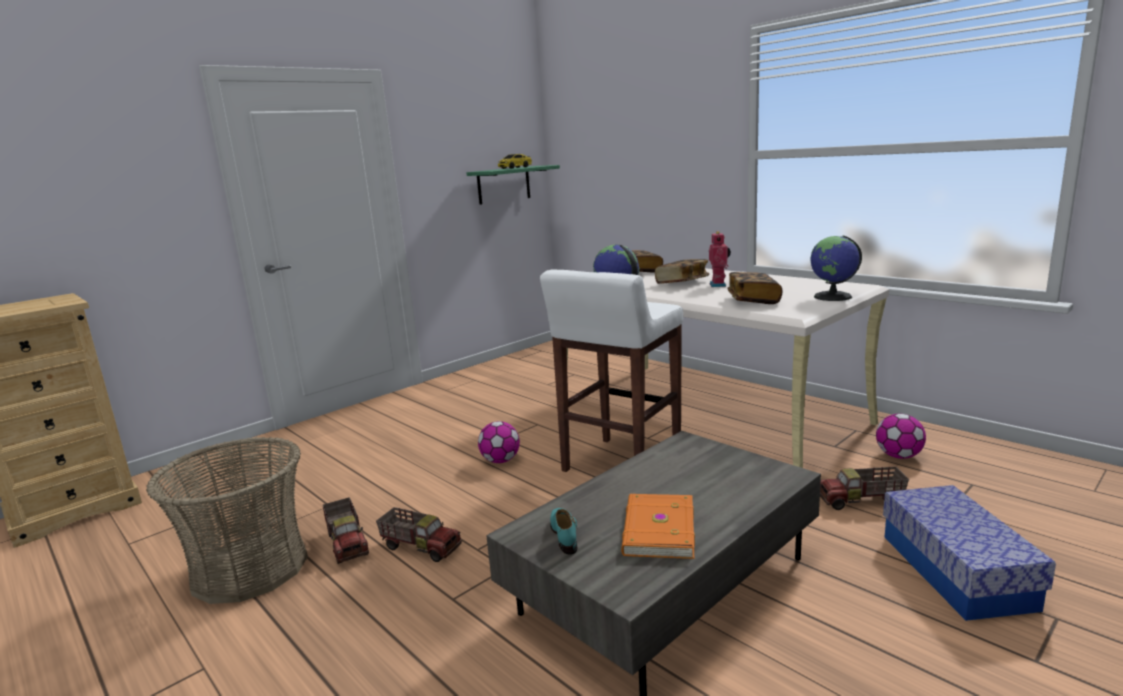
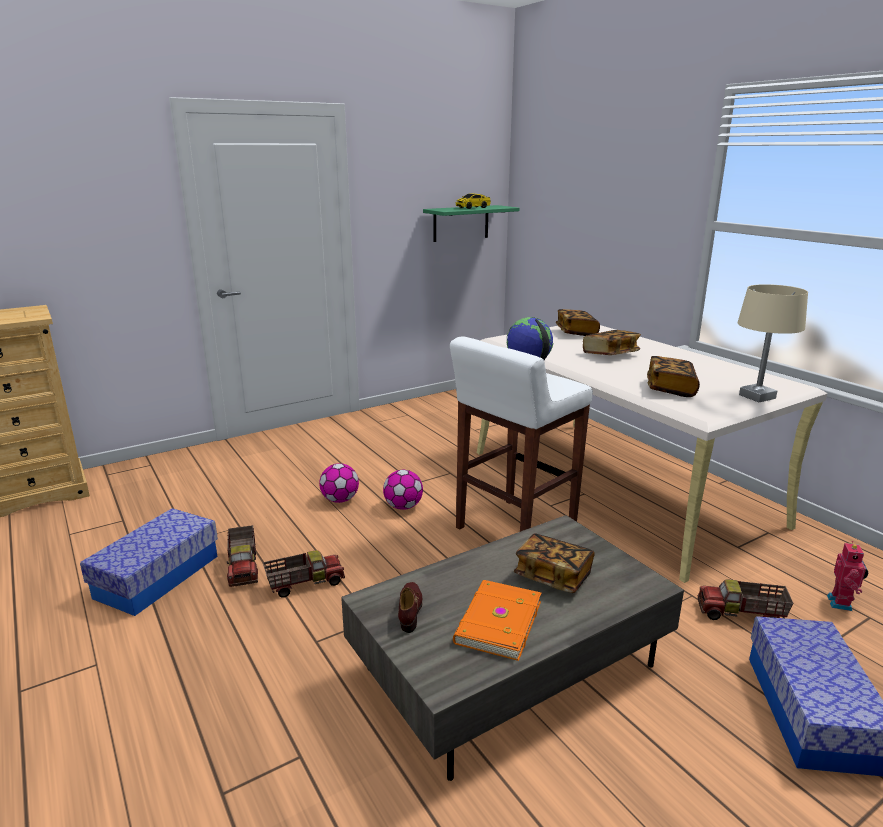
camera: 10 degrees right, 5 degrees up
basket [146,437,308,604] -> storage box [80,508,218,616]
toy truck [376,507,462,562] -> toy truck turned 60 degrees counterclockwise [263,550,345,598]
turquoise shoe [550,508,577,555] -> brown shoe [398,582,422,633]
toy robot [709,231,731,287] -> toy robot moved to [827,541,868,611]
globe [811,235,862,301] -> beige table lamp [738,284,808,402]
football [876,414,926,459] -> football moved to [319,463,359,503]
none -> book [514,534,595,593]

